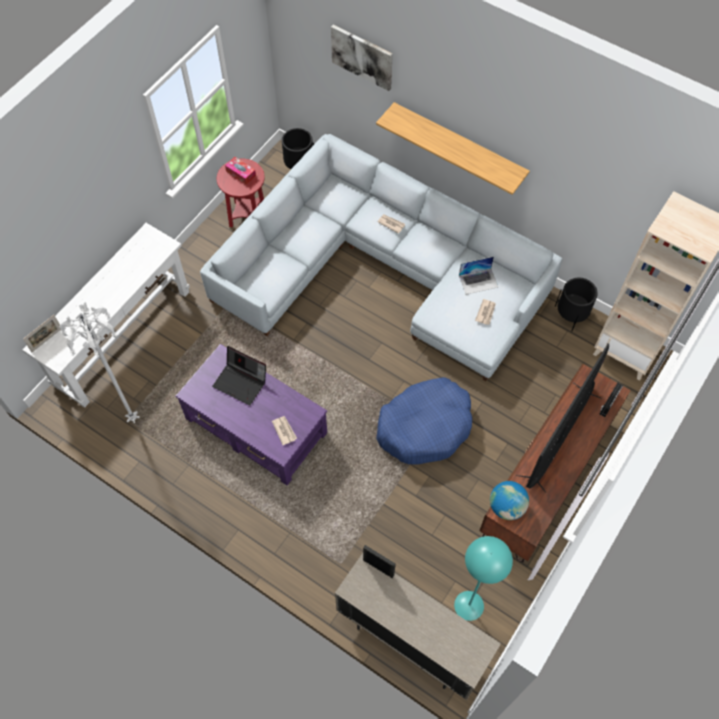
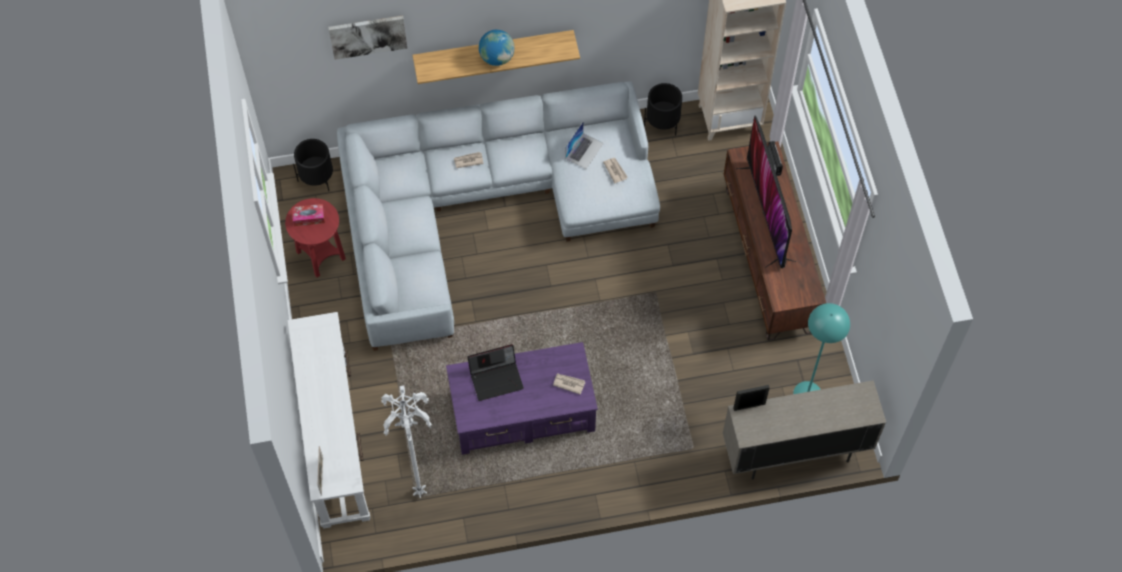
camera: 45 degrees left, 0 degrees up
blue dog bed [376,377,472,464] -> none
globe [490,481,529,520] -> globe moved to [479,30,515,66]

